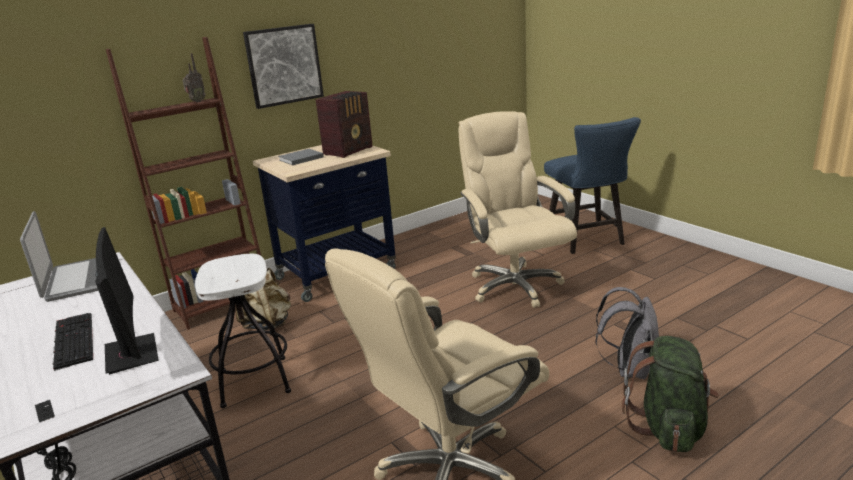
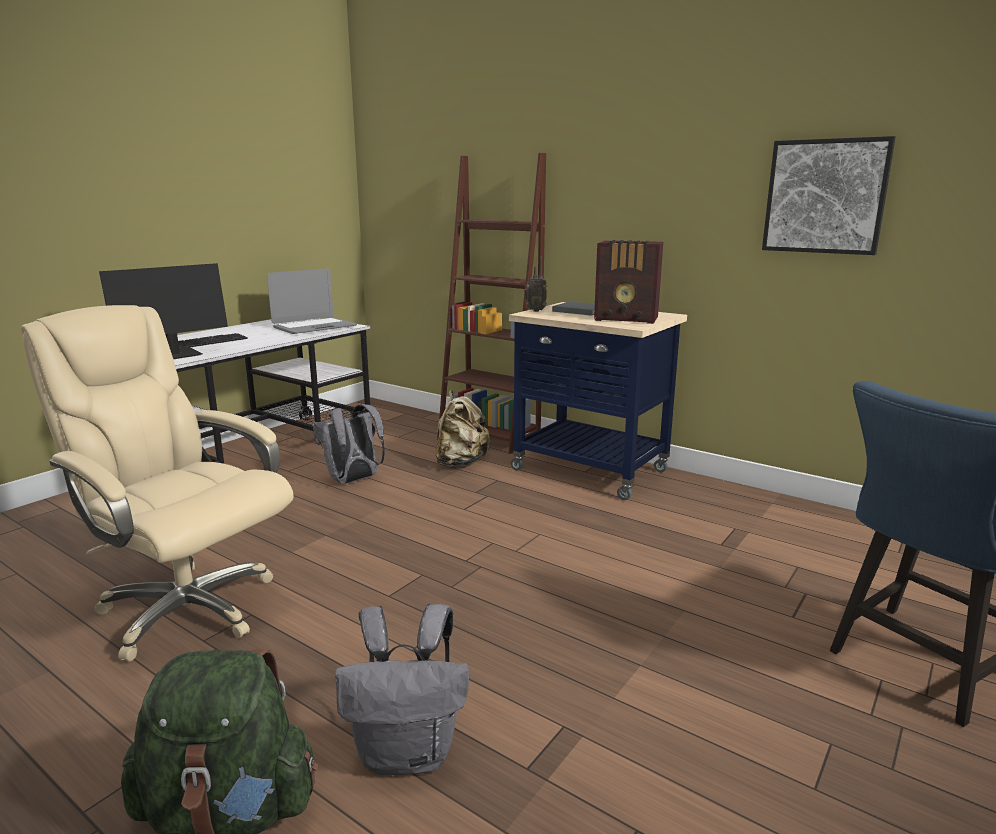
camera: 70 degrees right, 5 degrees down
radio [183,53,206,102] -> radio moved to [524,256,547,312]
white stool [195,254,291,408] -> grey backpack [313,404,385,484]
picture [243,24,324,109] -> picture moved to [762,136,896,255]
beige office chair [459,111,577,308] -> none

